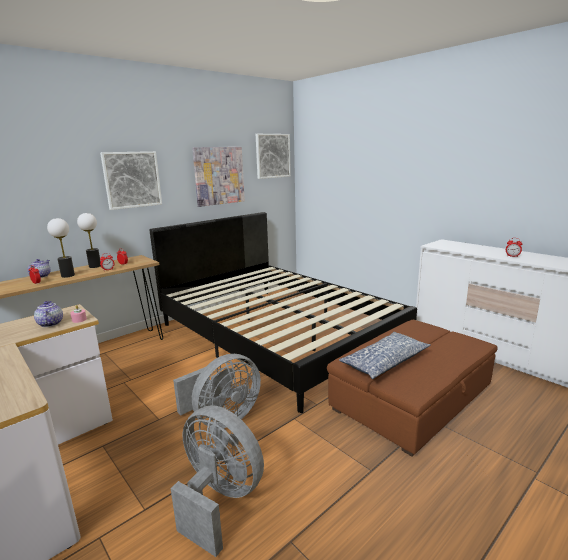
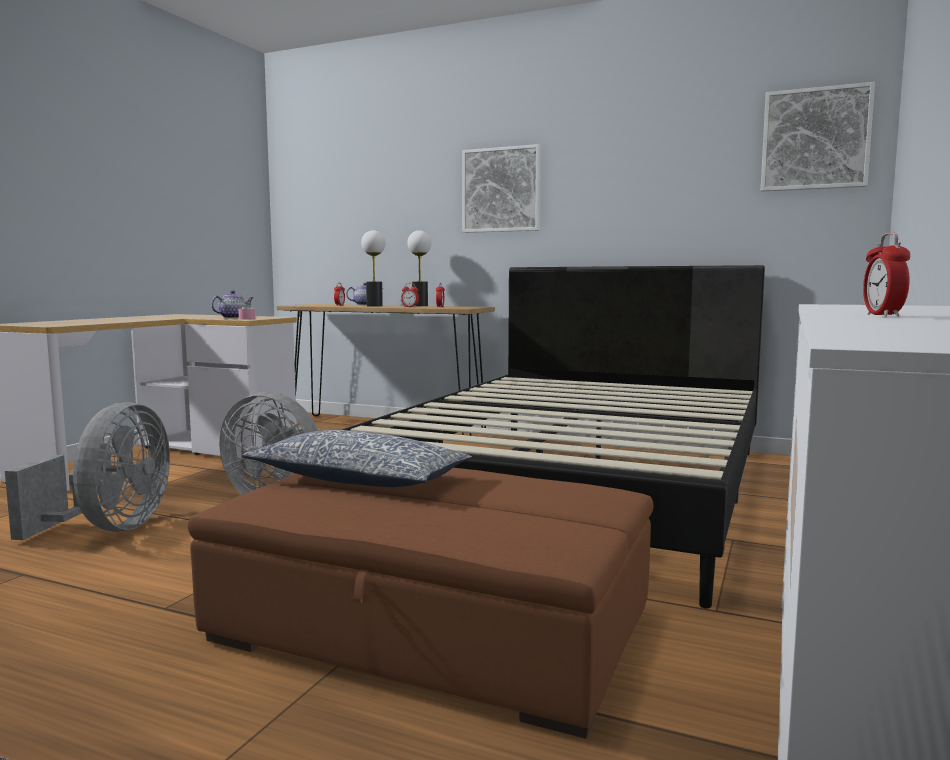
camera: 65 degrees right, 10 degrees down
picture [192,147,245,207] -> none

